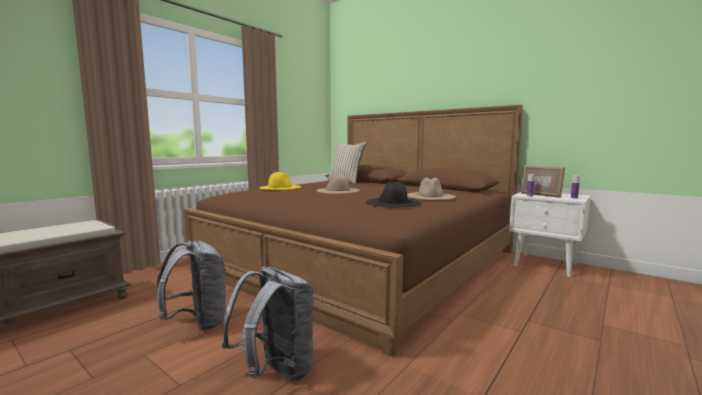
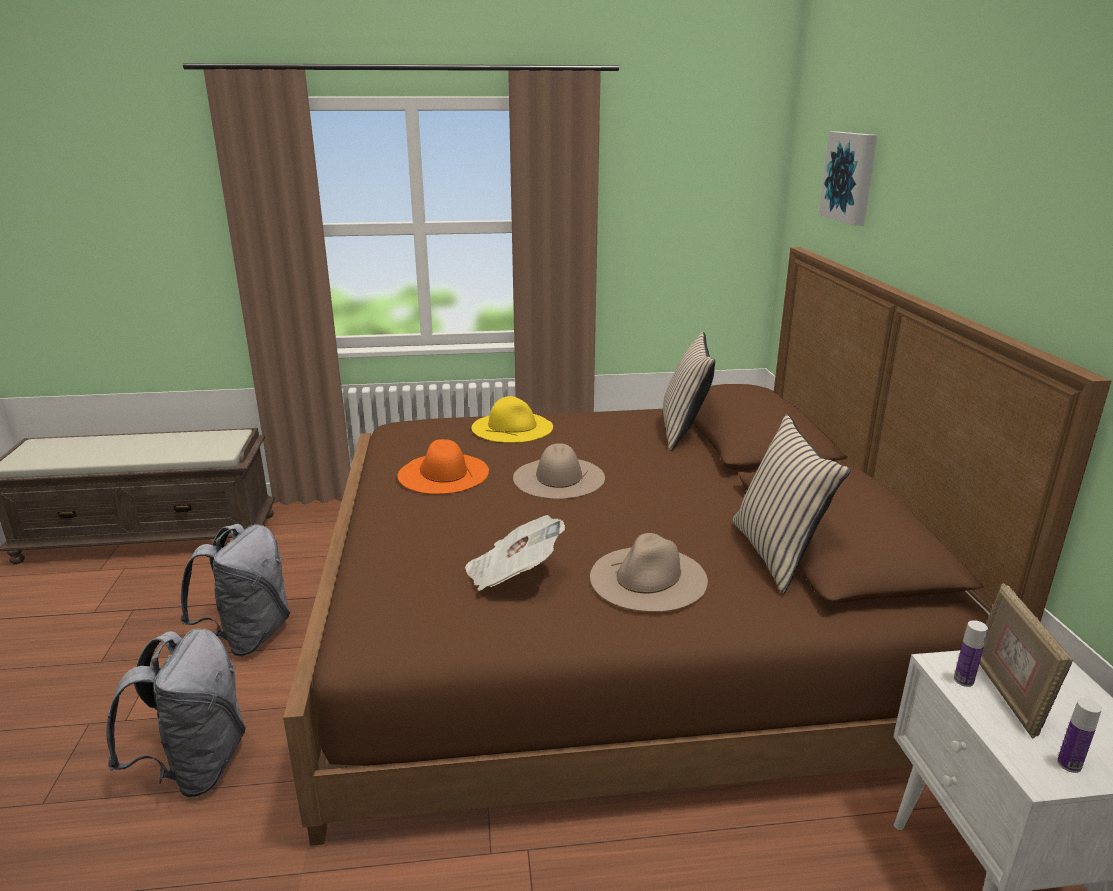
camera: 45 degrees right, 15 degrees up
black hat [366,182,421,208] -> newspaper [465,515,565,591]
none -> orange hat [397,439,489,494]
none -> beige pillow [733,414,851,594]
none -> picture [819,132,877,226]

